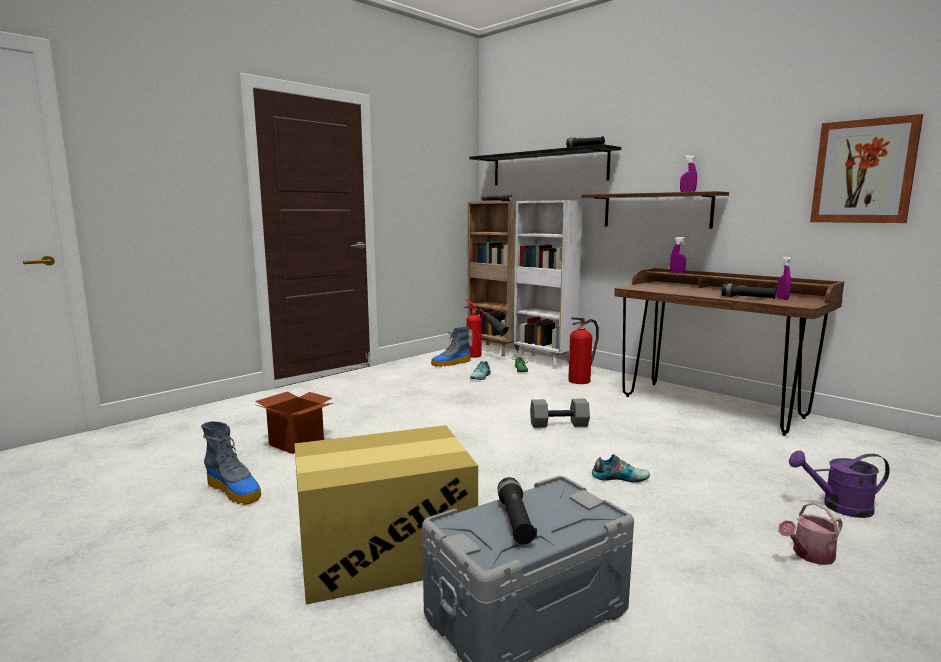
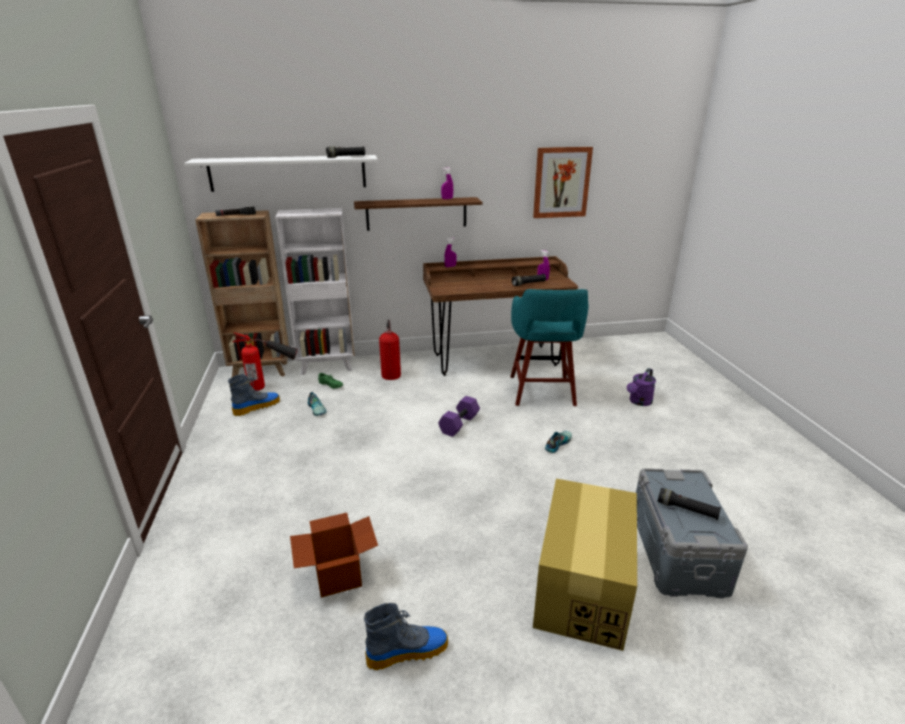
camera: 55 degrees left, 15 degrees up
boot [431,327,471,367] -> boot turned 135 degrees counterclockwise [228,374,280,416]
black shelf [469,144,621,185] -> white shelf [184,155,378,192]
grey dumbbell [530,399,590,428] -> purple dumbbell [438,396,480,437]
watering can [778,502,843,565] -> none
none -> turquoise stool [510,289,589,406]

